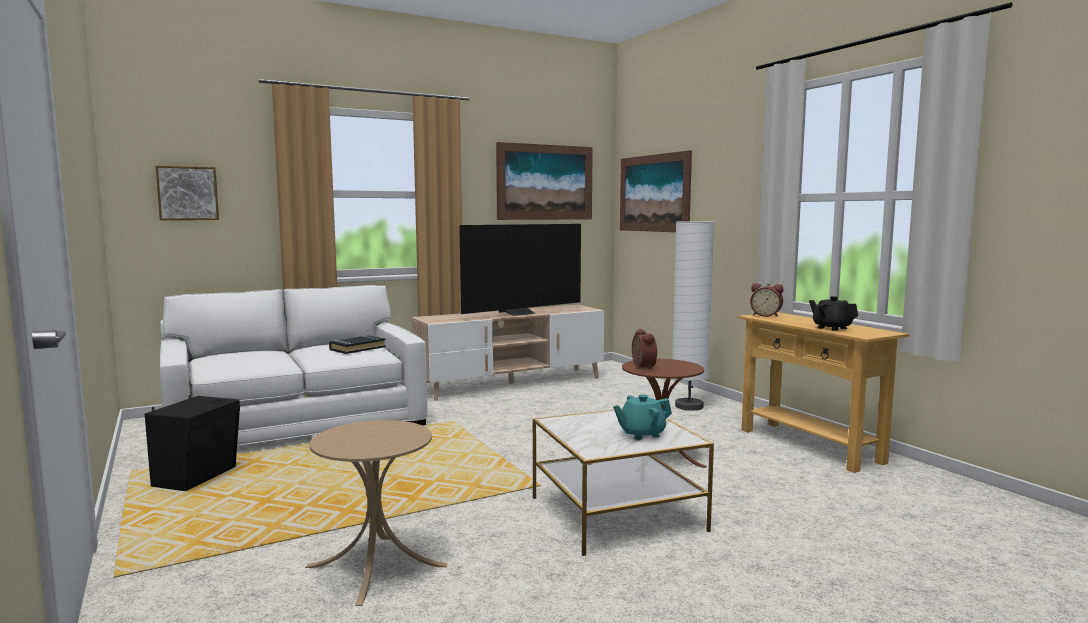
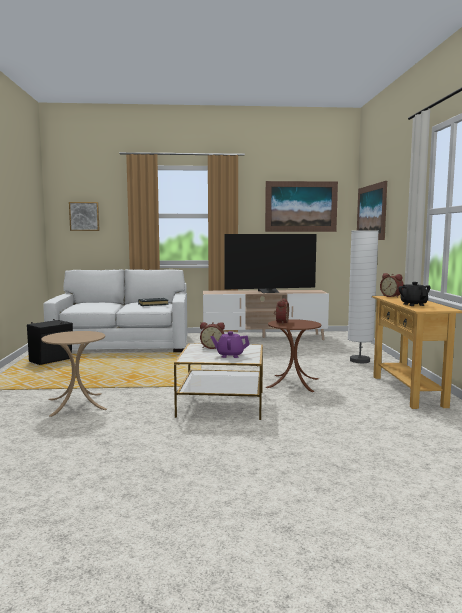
camera: 25 degrees right, 0 degrees up
turquoise teapot [613,395,672,440] -> purple teapot [211,331,250,358]
none -> alarm clock [200,322,225,349]

